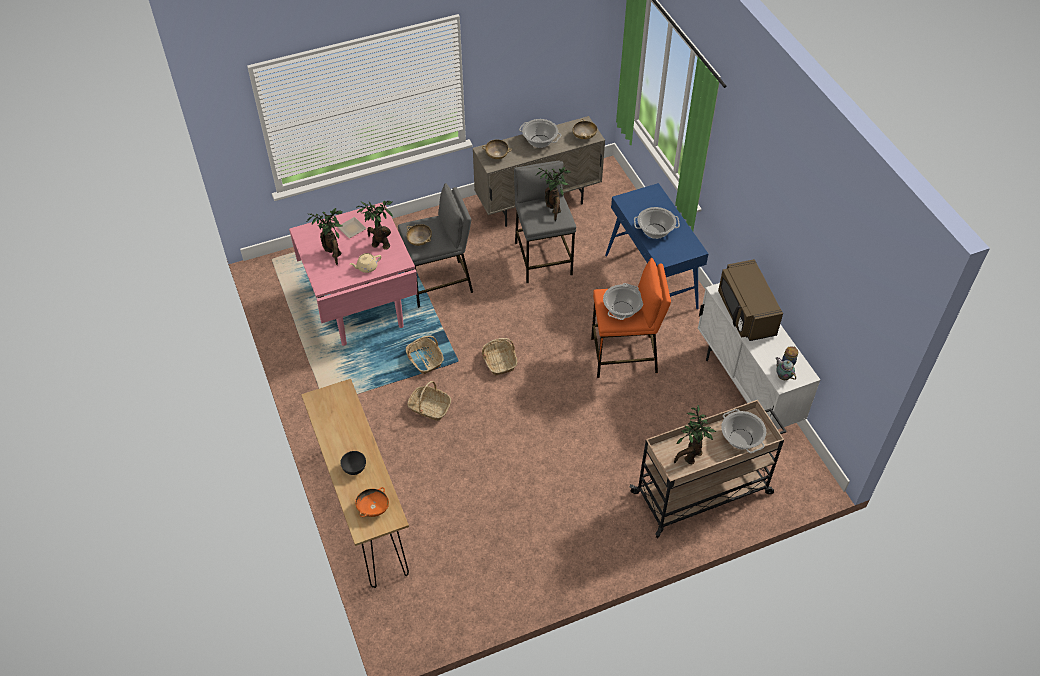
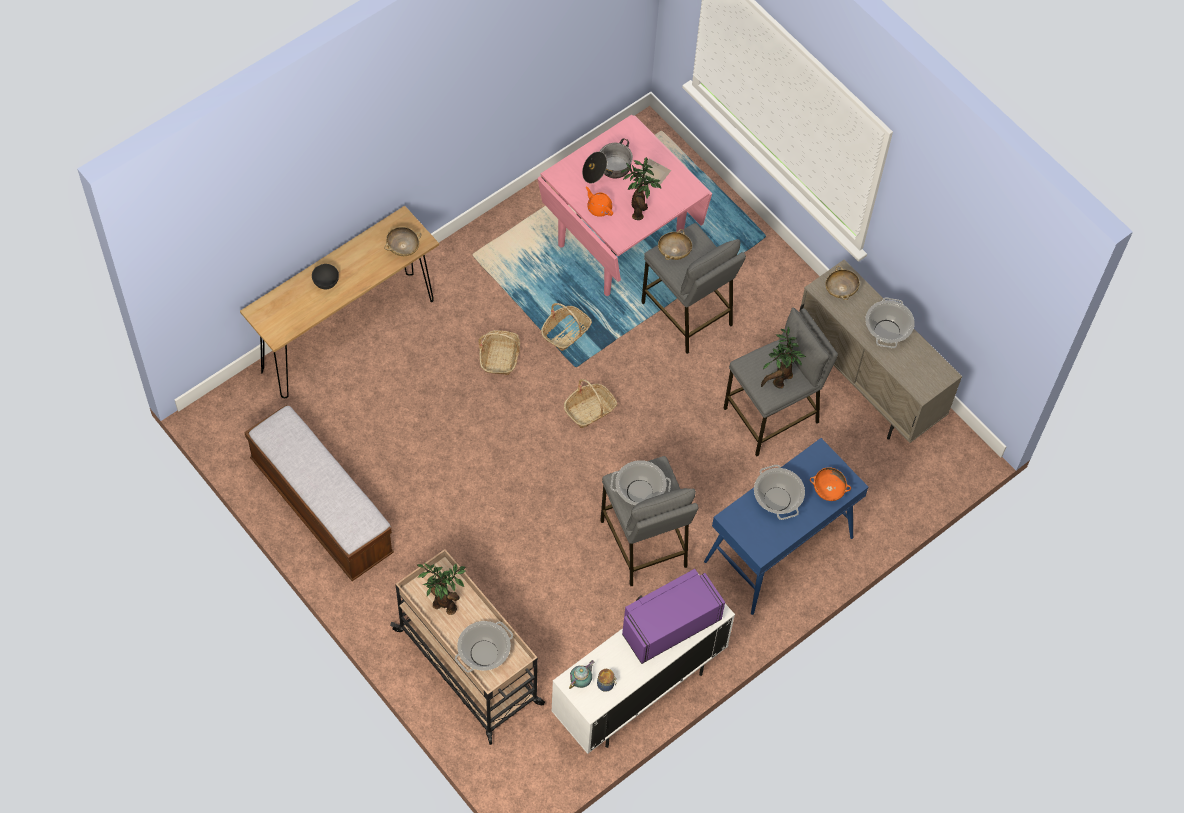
camera: 70 degrees right, 10 degrees up
potted plant [307,208,343,265] -> cooking pot [582,139,633,183]
beige teapot [350,253,381,273] -> orange teapot [586,187,613,217]
orange bowl [355,487,389,517] -> orange bowl moved to [810,467,851,501]
beige bowl [573,119,598,139] -> beige bowl moved to [384,227,421,256]
orange stool [591,258,671,378] -> grey stool [600,456,698,586]
brown microwave [718,259,783,341] -> purple microwave [622,569,725,664]
none -> bench [244,404,394,581]

